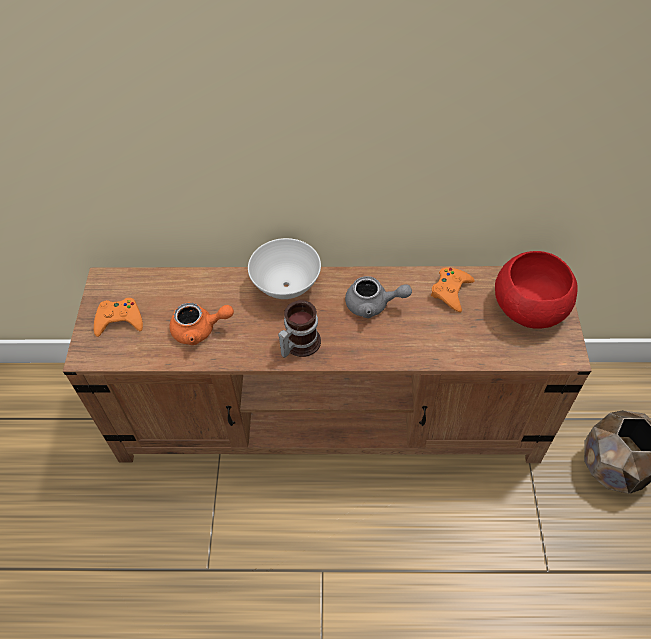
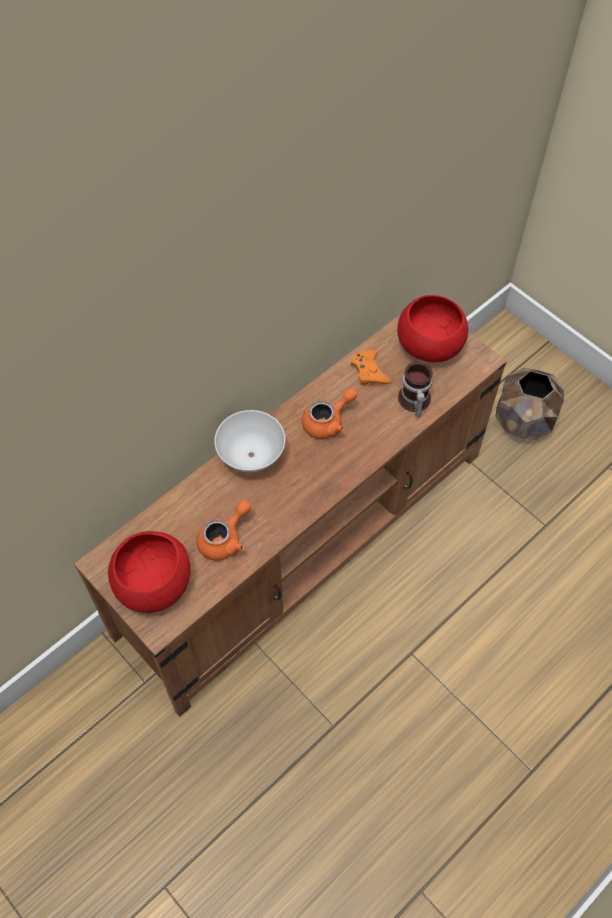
camera: 45 degrees left, 5 degrees up
orange game controller [94,298,143,337] -> red bowl [108,531,191,613]
mug [278,300,321,358] -> mug moved to [398,362,433,417]
grey teapot [345,276,412,318] -> orange teapot [302,388,357,439]

